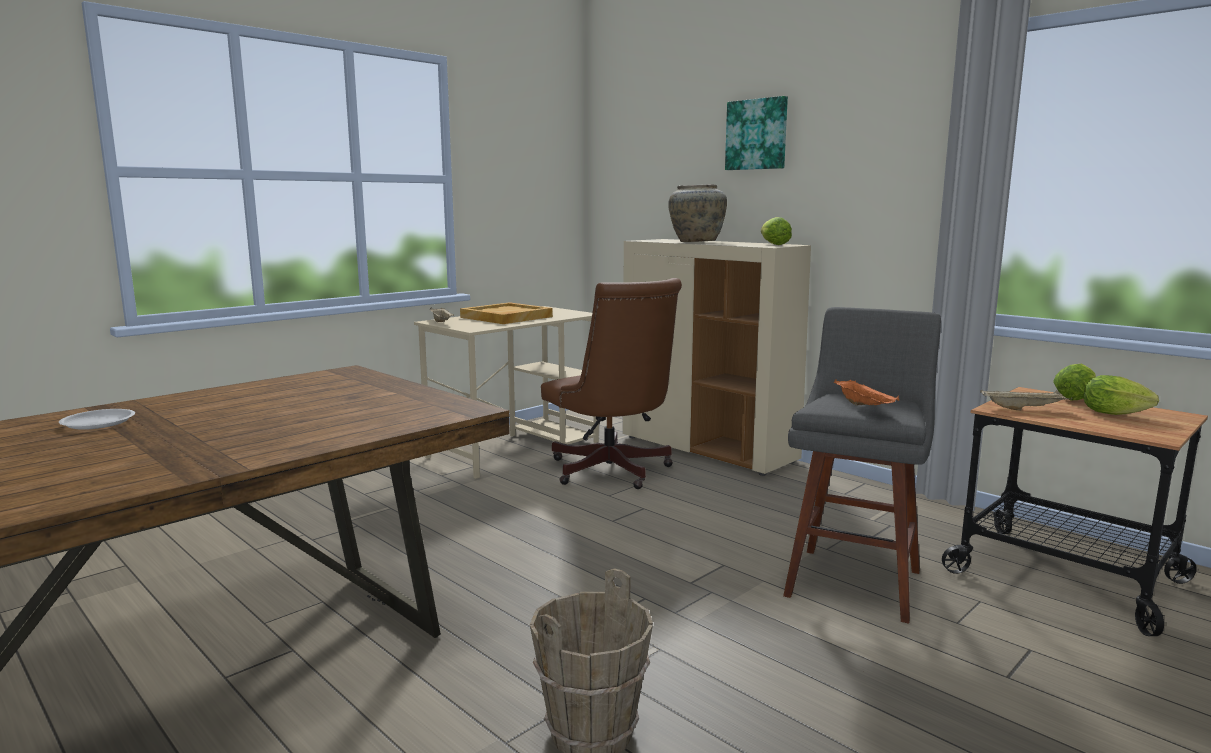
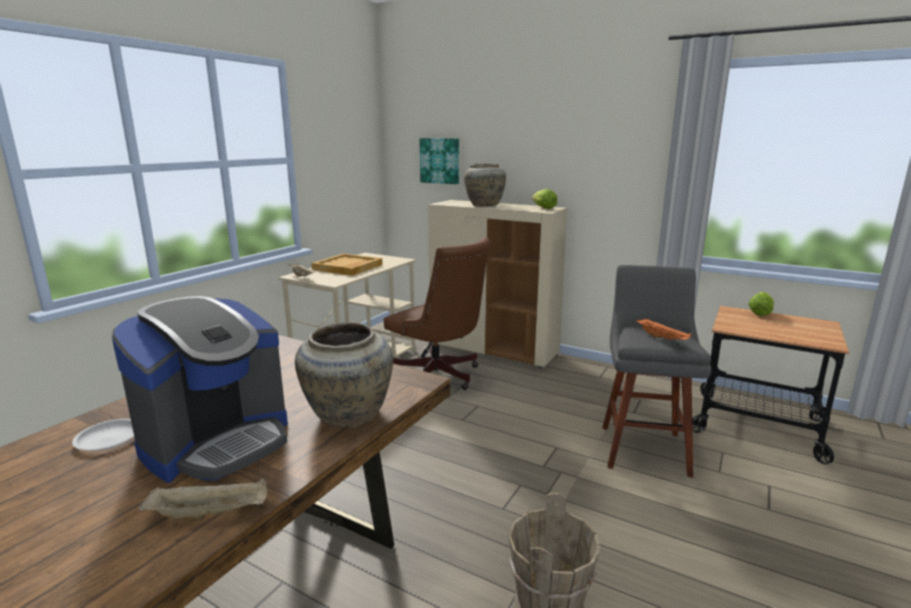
camera: 15 degrees left, 5 degrees up
picture [725,96,788,170] -> picture moved to [420,138,459,184]
beige tray [980,390,1072,410] -> beige tray moved to [139,478,267,521]
lettuce [1084,375,1159,415] -> none
none -> coffee machine [112,296,288,483]
none -> beige vase [295,322,393,429]

